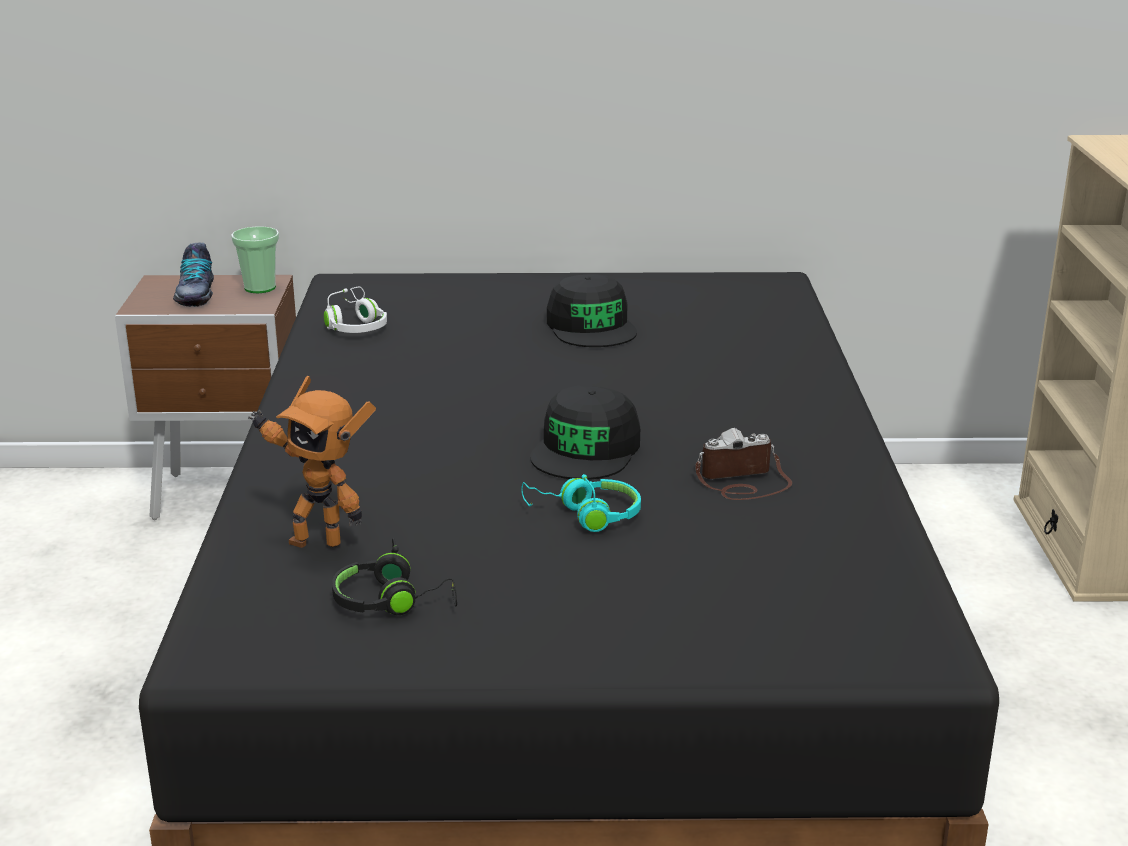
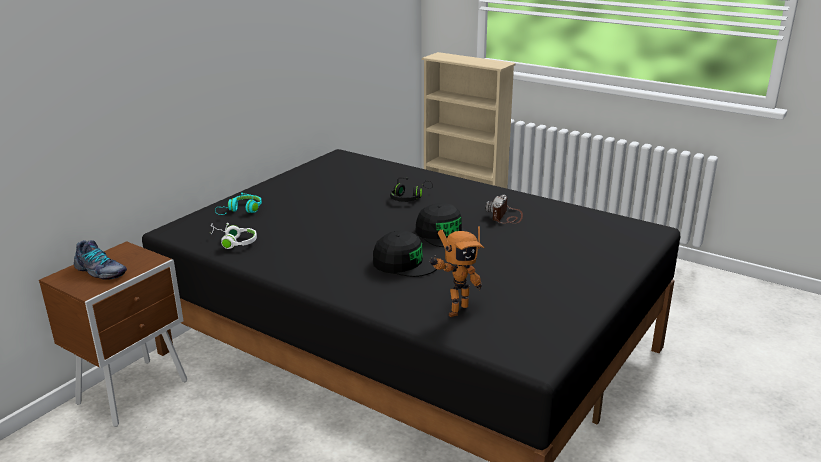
camera: 55 degrees left, 0 degrees up
cup [231,227,279,293] -> none
black headphones [332,538,457,615] -> black headphones moved to [390,177,433,202]
turquoise headphones [521,474,641,532] -> turquoise headphones moved to [215,193,262,215]
black cap [547,274,637,347] -> black cap moved to [373,230,437,277]

